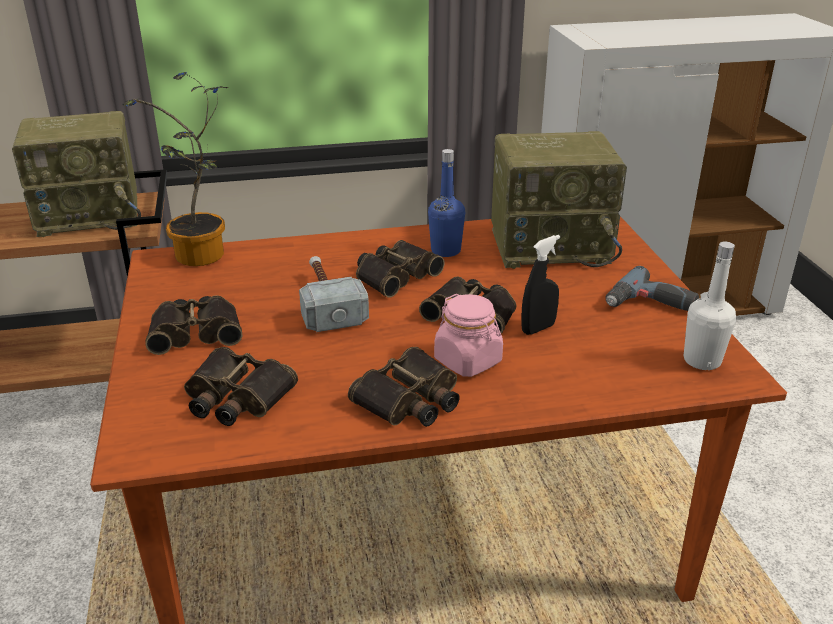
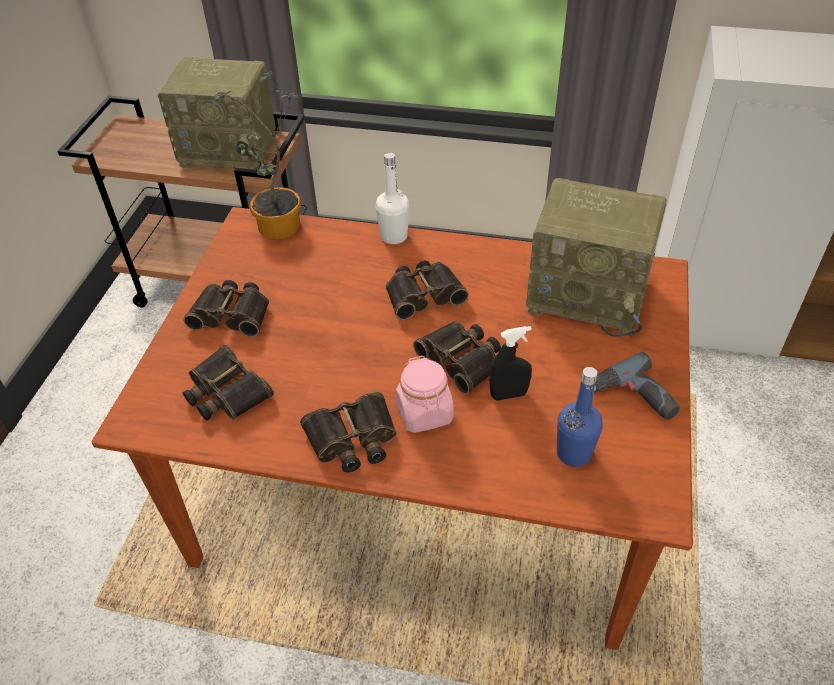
camera: 25 degrees right, 15 degrees up
hammer [299,256,369,332] -> none
blue bottle [428,149,465,257] -> blue bottle moved to [557,367,603,467]
white bottle [684,241,736,370] -> white bottle moved to [375,152,409,244]

